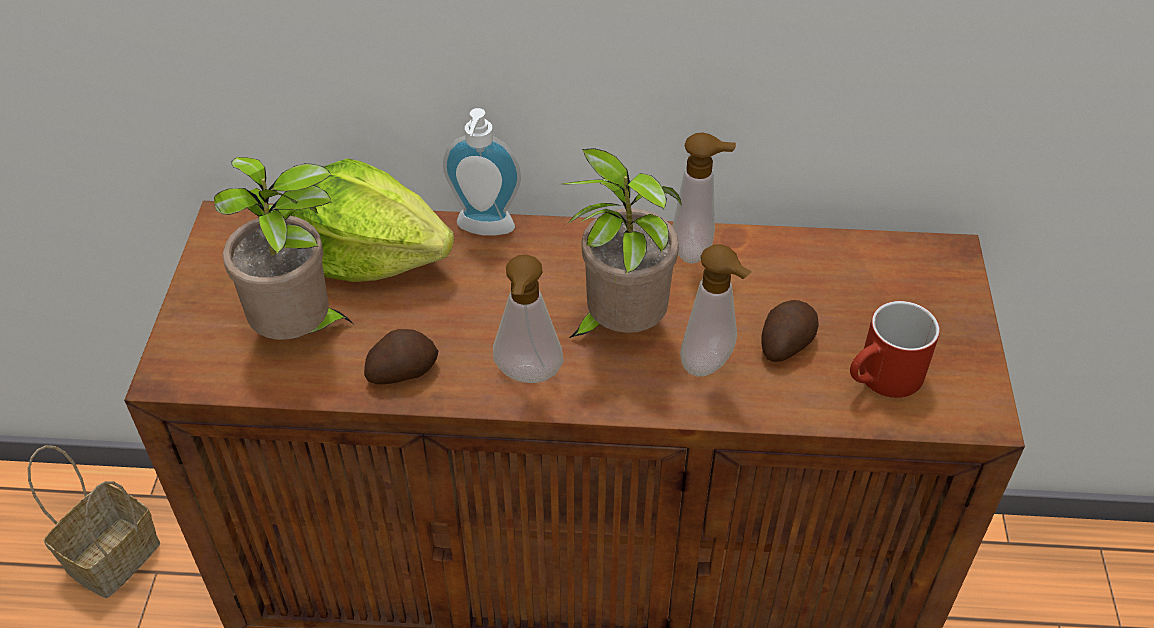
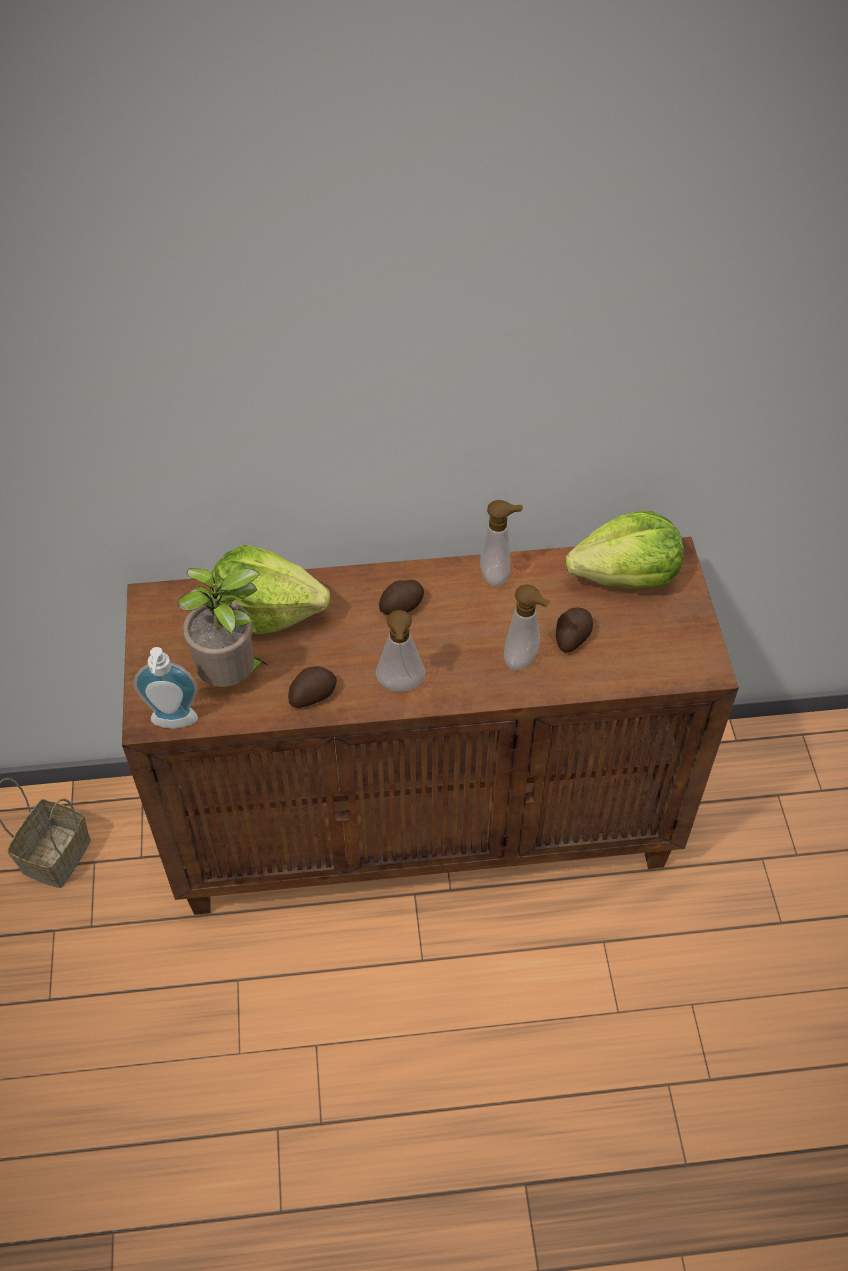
camera: 10 degrees left, 5 degrees up
soap dispenser [443,108,521,236] -> soap dispenser moved to [134,647,198,729]
potted plant [563,148,682,338] -> none
red mug [850,301,940,398] -> none
none -> potato [379,580,424,615]
none -> lettuce [566,511,684,590]

